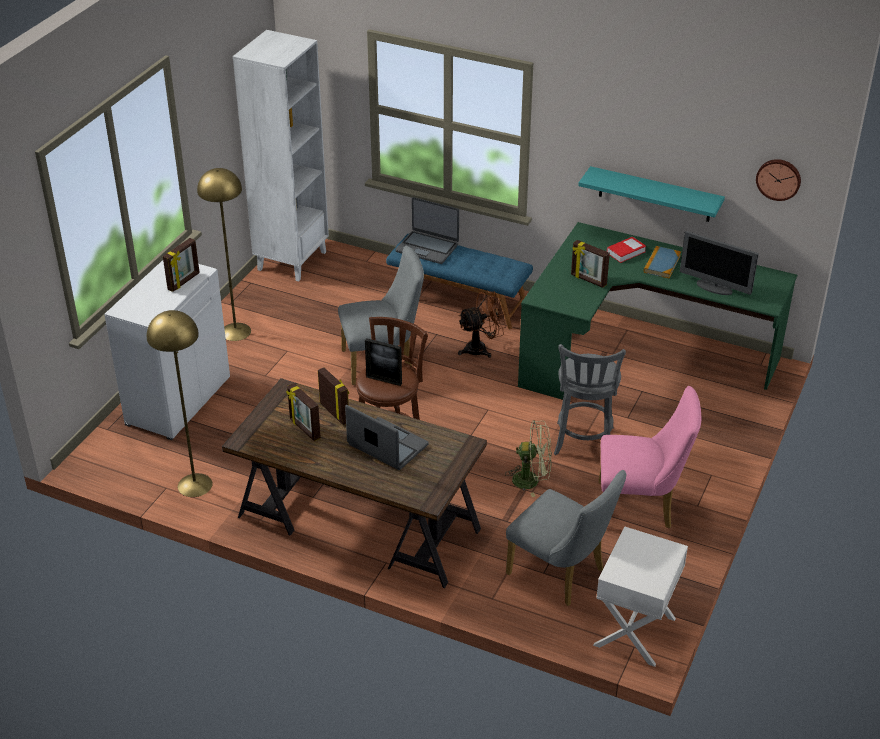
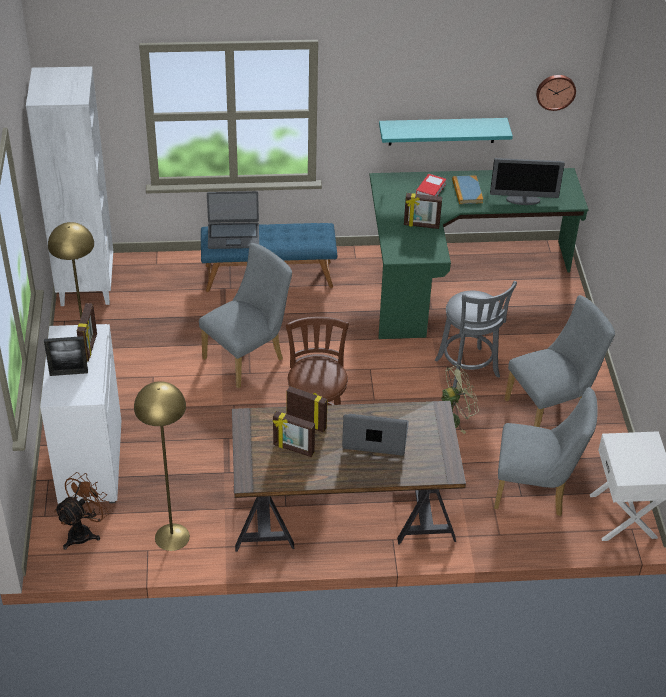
camera: 30 degrees left, 5 degrees up
picture frame [365,338,402,386] -> picture frame moved to [44,336,88,376]
brown fan [458,291,506,358] -> brown fan moved to [54,472,111,550]
pink chair [599,386,701,528] -> grey chair [505,295,615,427]

